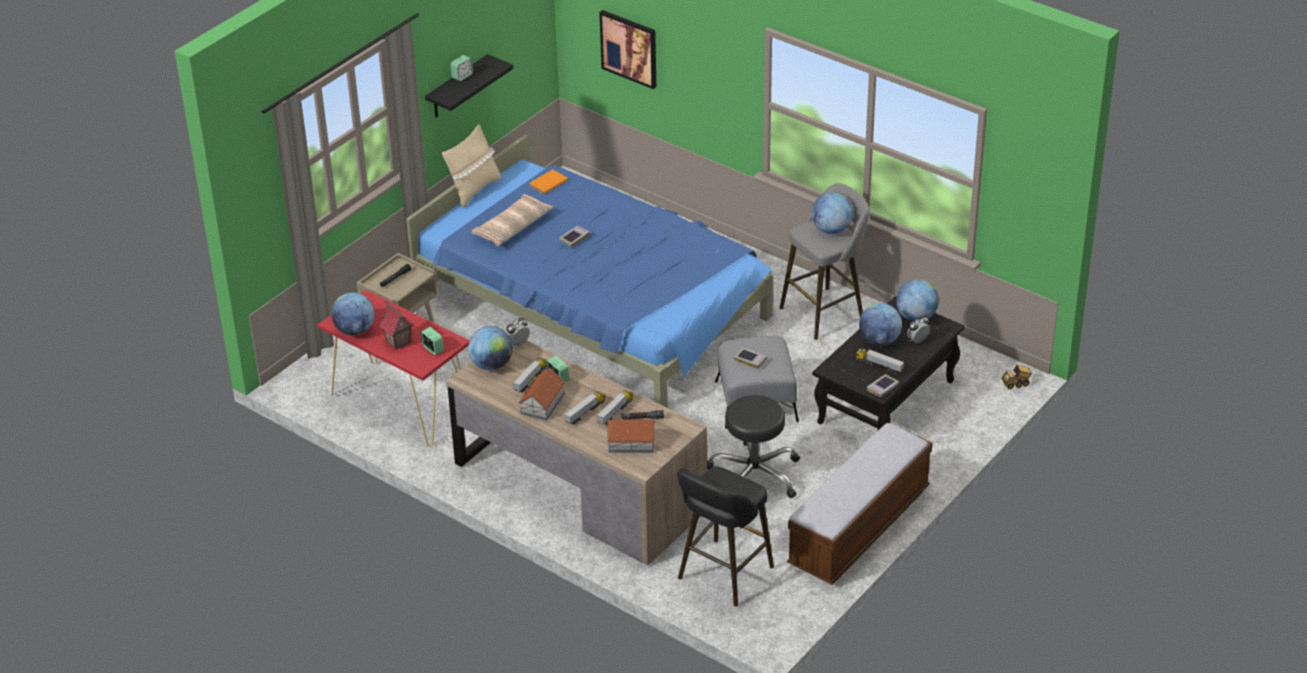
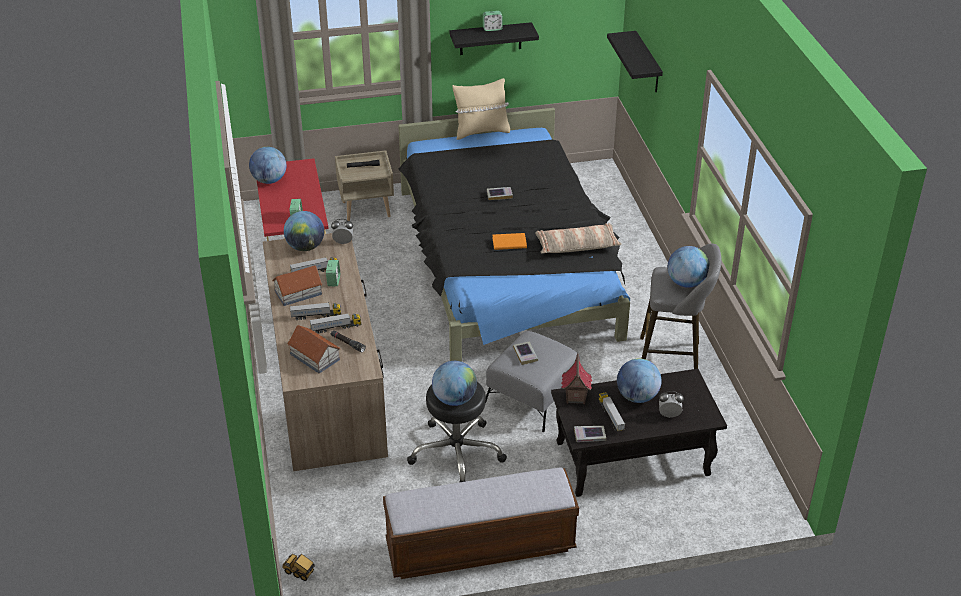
camera: 40 degrees right, 0 degrees up
toy house [379,300,414,350] -> toy house moved to [561,353,592,404]
blue bed [406,134,773,407] -> black bed [398,108,630,362]
pillow [472,194,554,246] -> pillow moved to [535,223,622,254]
orange book [529,169,568,194] -> orange book moved to [492,233,527,250]
picture [599,10,656,89] -> black shelf [607,31,663,93]
black stool [678,466,774,607] -> none
globe [896,279,939,321] -> globe moved to [432,361,477,406]
toy truck [1002,365,1033,389] -> toy truck moved to [282,554,315,581]

